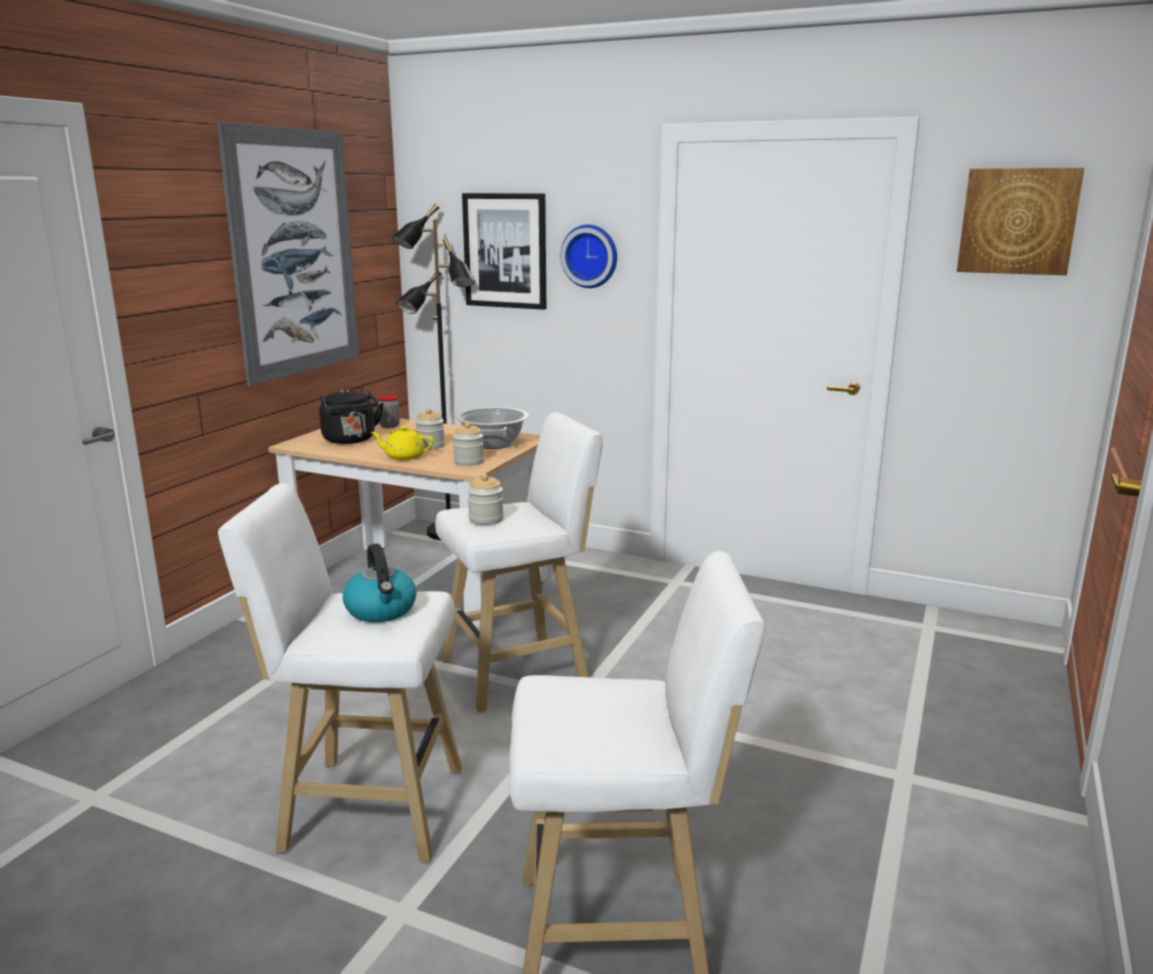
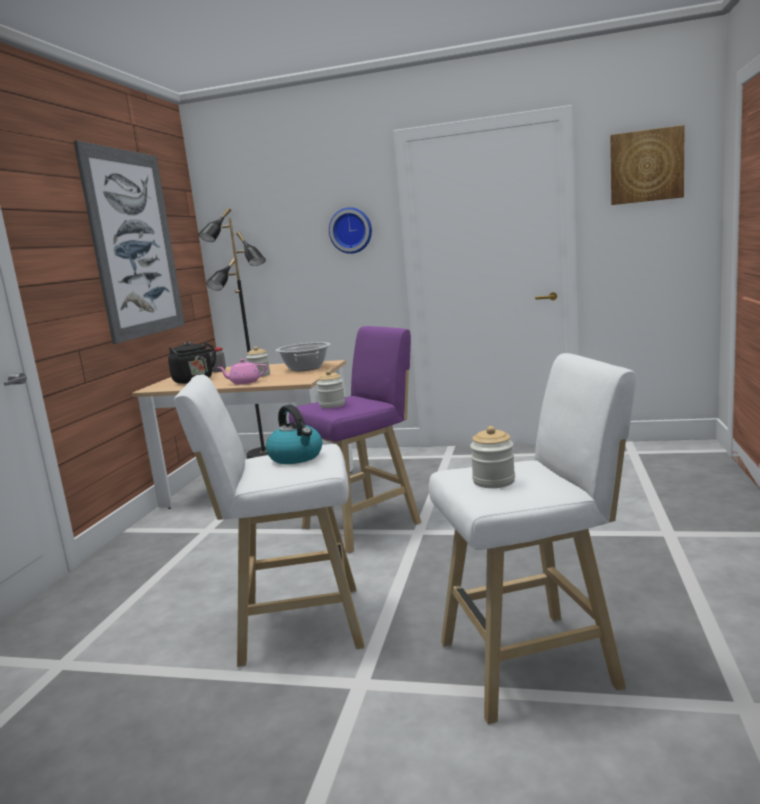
camera: 10 degrees left, 5 degrees down
yellow teapot [370,426,434,460] -> pink teapot [217,359,267,385]
white stool [435,412,603,713] -> purple stool [289,326,421,553]
jar [453,422,484,466] -> jar moved to [470,426,515,488]
picture [462,193,546,310] -> none

